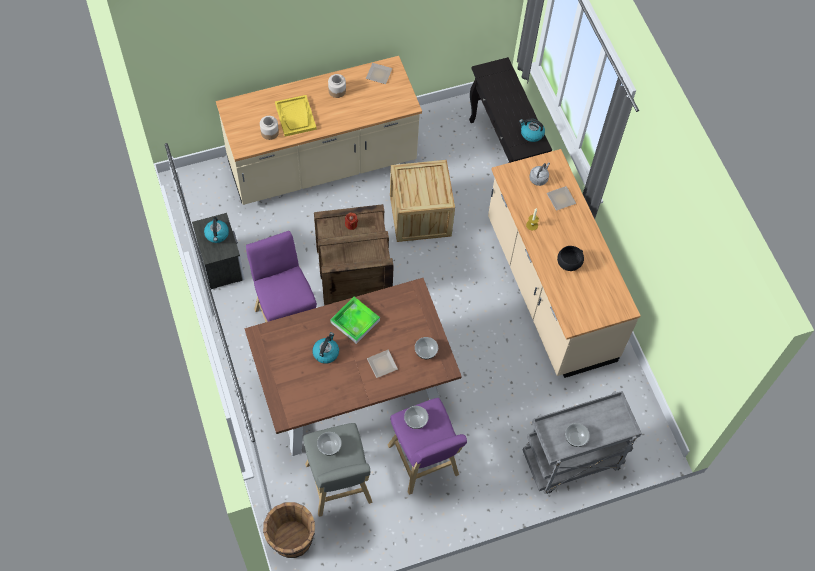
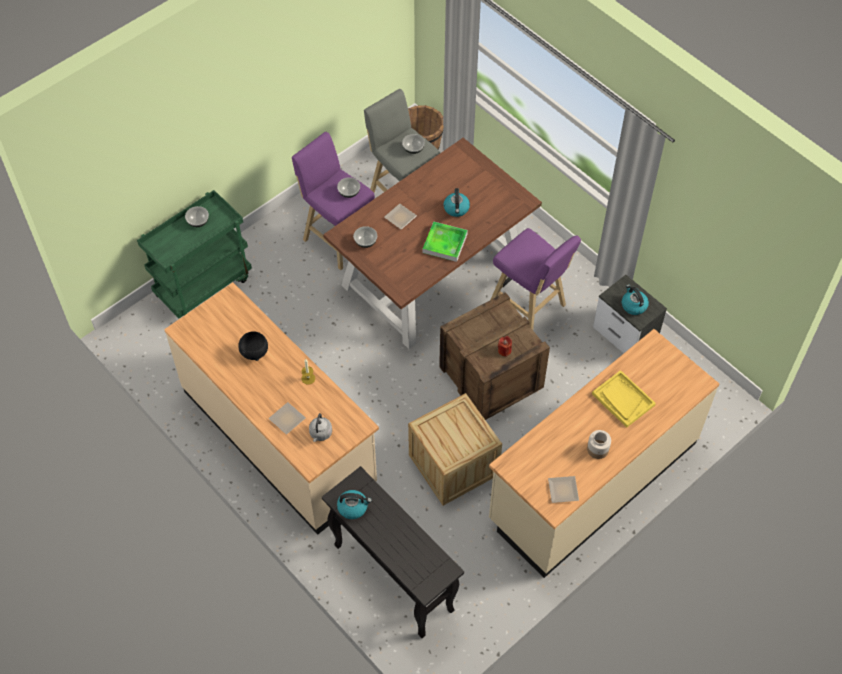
camera: 160 degrees right, 5 degrees down
jar [260,116,279,140] -> none
grey cart [523,391,642,494] -> green cart [137,190,252,318]

